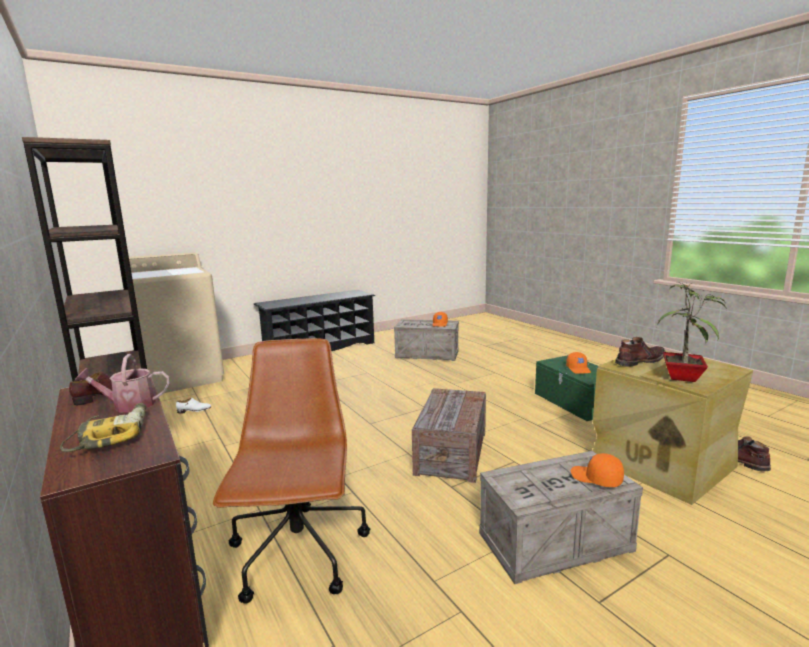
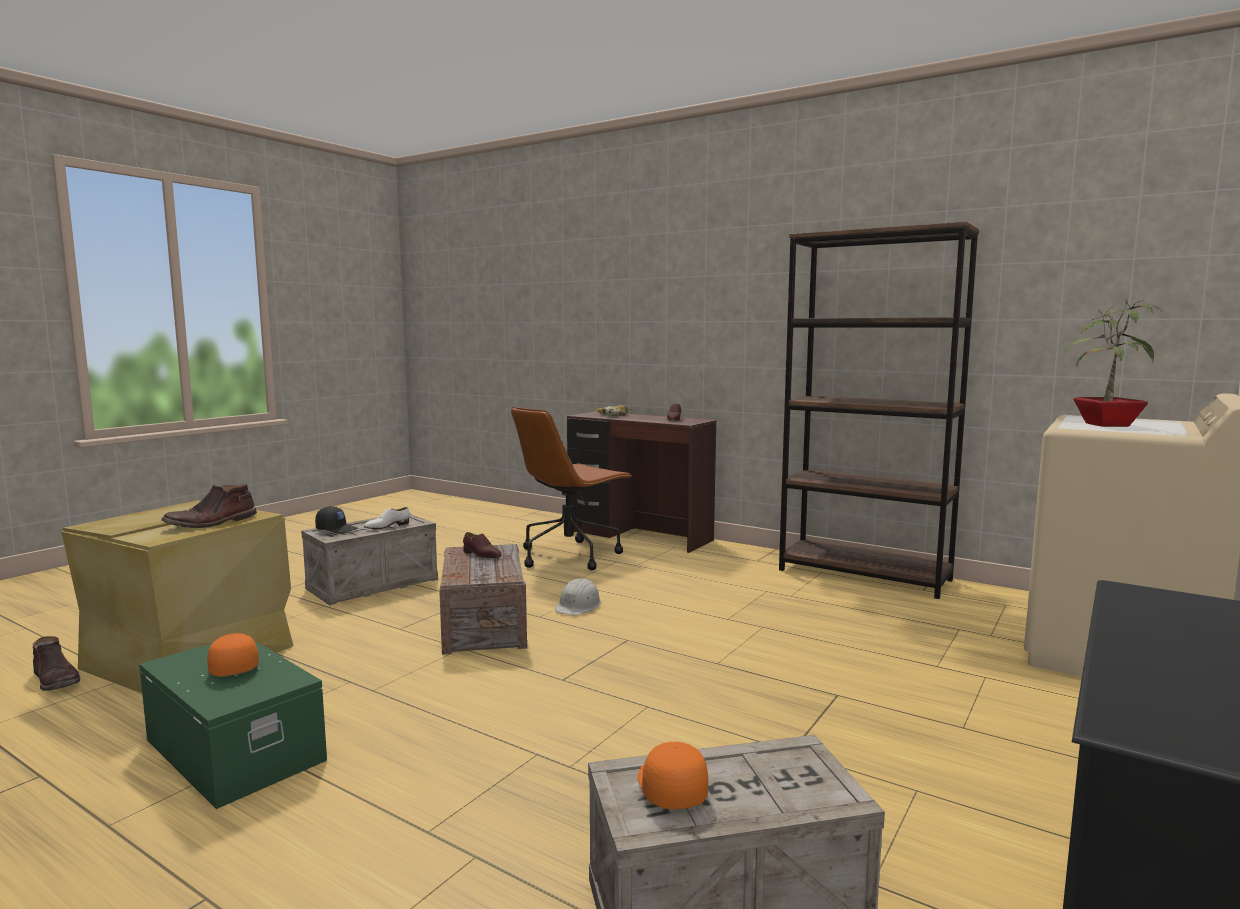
camera: 155 degrees right, 5 degrees down
watering can [75,354,170,413] -> none
white shoe [176,398,211,413] -> white shoe moved to [364,507,410,529]
brown office chair [213,338,370,604] -> brown office chair turned 75 degrees clockwise [511,407,632,570]
orange cap [571,453,624,487] -> black cap [315,506,357,534]
potted plant [657,282,727,382] -> potted plant moved to [1062,300,1163,427]
none -> brown shoe [463,532,502,558]
none -> white hard hat [555,578,601,615]

